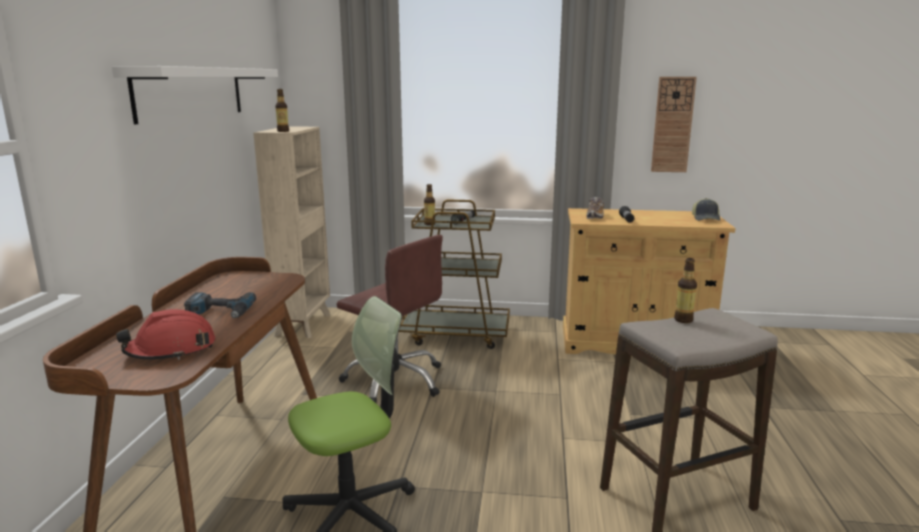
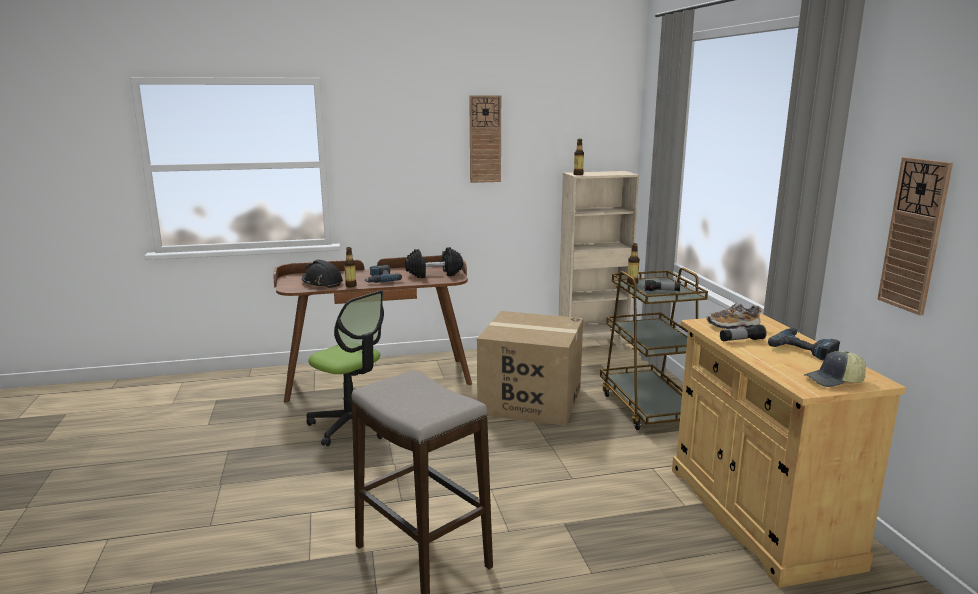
camera: 70 degrees right, 0 degrees up
white shelf [112,66,278,124] -> wall clock [469,95,501,183]
red hard hat [116,309,215,360] -> black hard hat [302,259,343,288]
brown office chair [337,235,443,403] -> cardboard box [477,311,583,426]
bottle [674,258,697,323] -> bottle moved to [344,247,357,288]
none -> black dumbbell [405,247,463,278]
none -> power drill [768,328,840,361]

